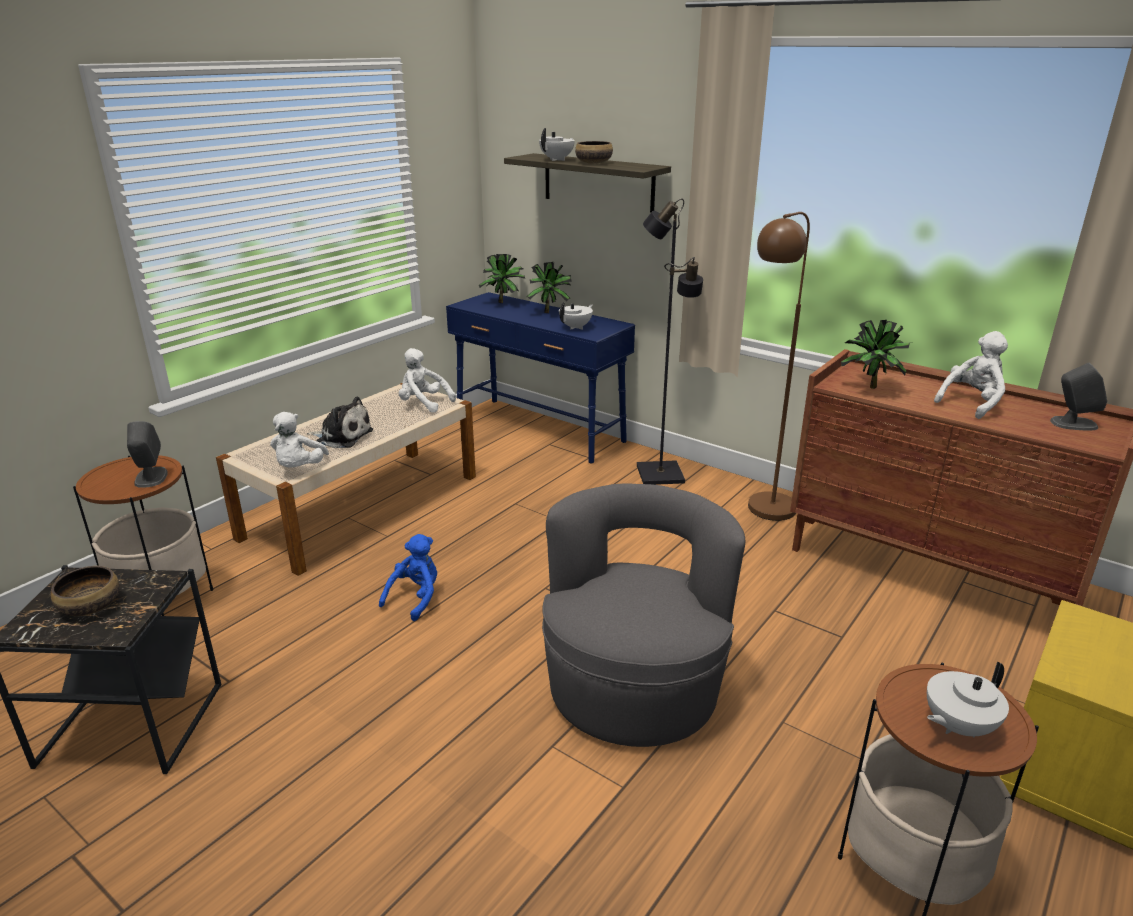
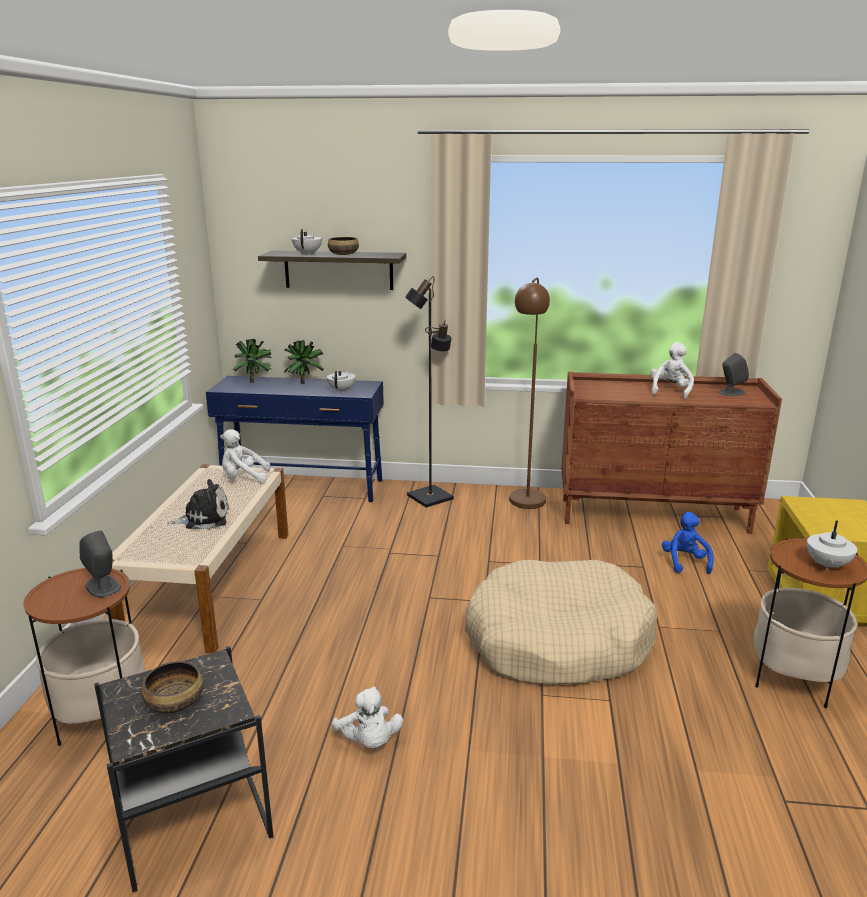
camera: 30 degrees left, 5 degrees down
white plush toy [270,412,329,468] -> white plush toy moved to [331,686,403,748]
blue plush toy [379,534,437,621] -> blue plush toy moved to [662,512,714,574]
grey armchair [542,483,745,747] -> beige dog bed [465,560,658,687]
potted plant [841,320,910,389] -> none

